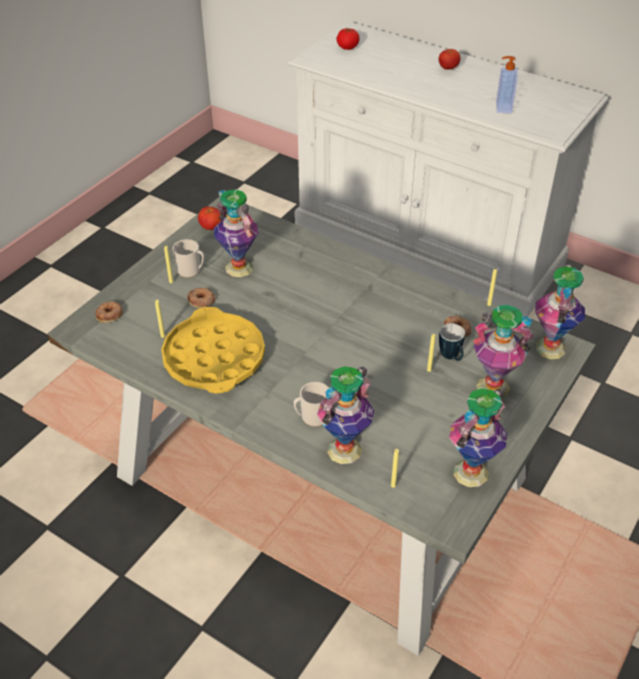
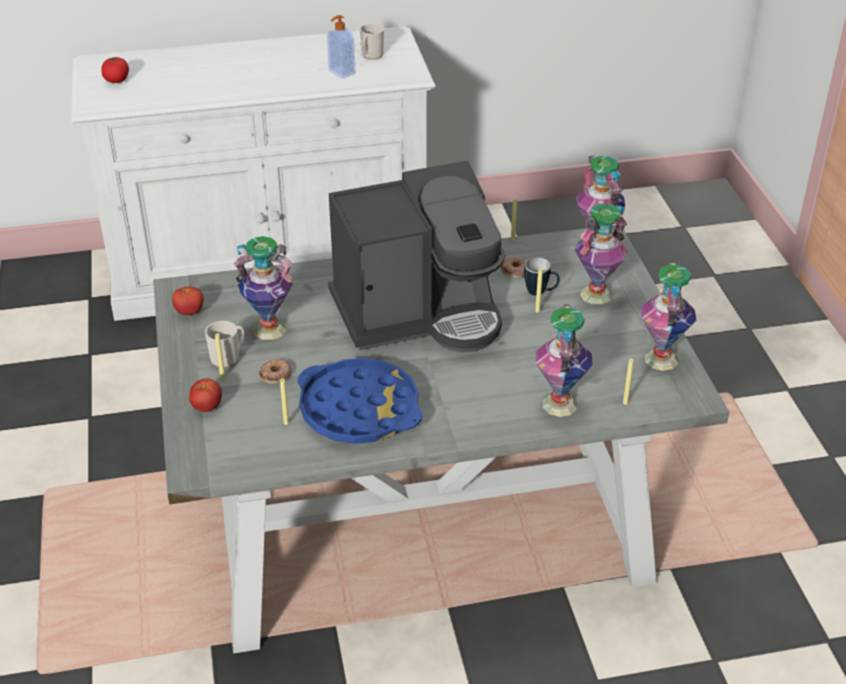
camera: 45 degrees left, 5 degrees down
donut [95,301,123,323] -> none
yellow tray [161,307,265,393] -> blue tray [298,358,422,444]
mug [294,382,329,427] -> mug moved to [360,24,384,59]
tomato [439,49,460,70] -> tomato moved to [189,378,222,412]
none -> coffee machine [328,161,505,352]

